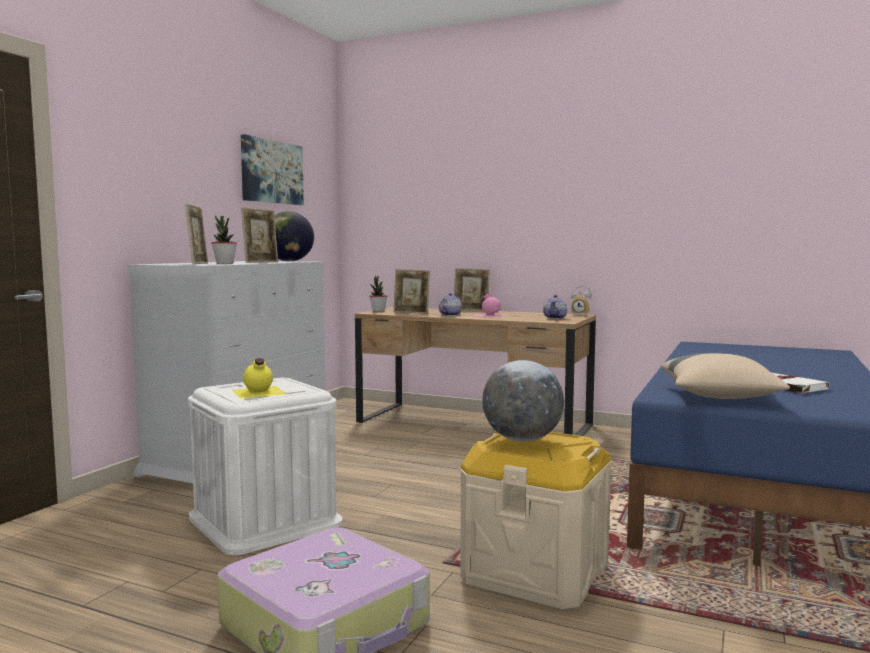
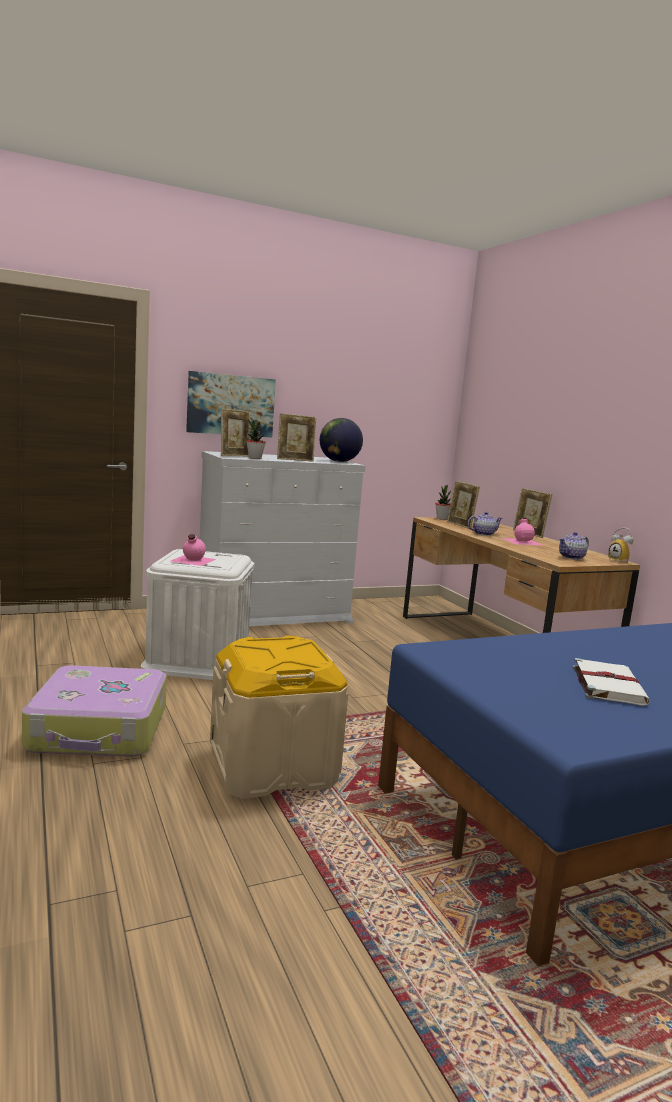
camera: 40 degrees right, 5 degrees up
yellow bottle [232,358,286,399] -> pink bottle [171,534,216,566]
picture [241,134,304,205] -> picture moved to [186,371,276,438]
globe [483,360,564,442] -> none
beige pillow [661,353,790,399] -> none

